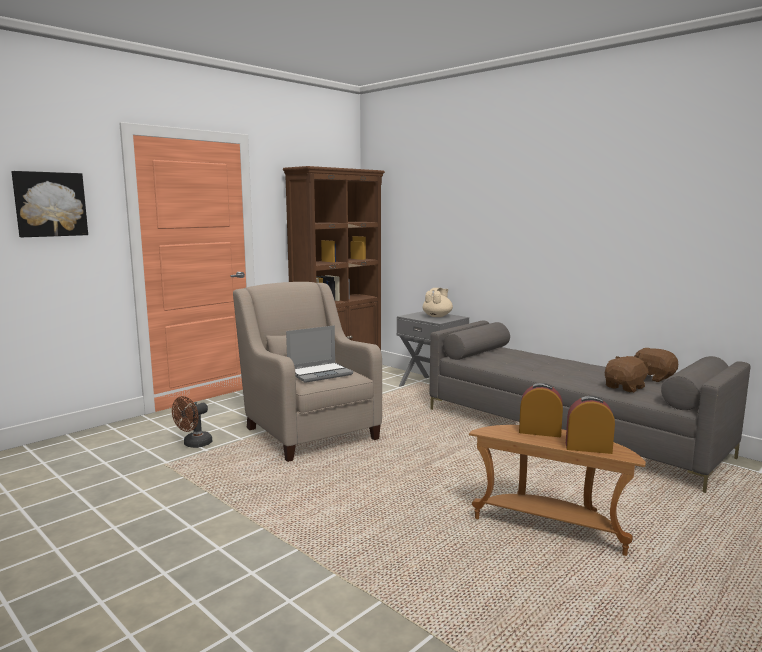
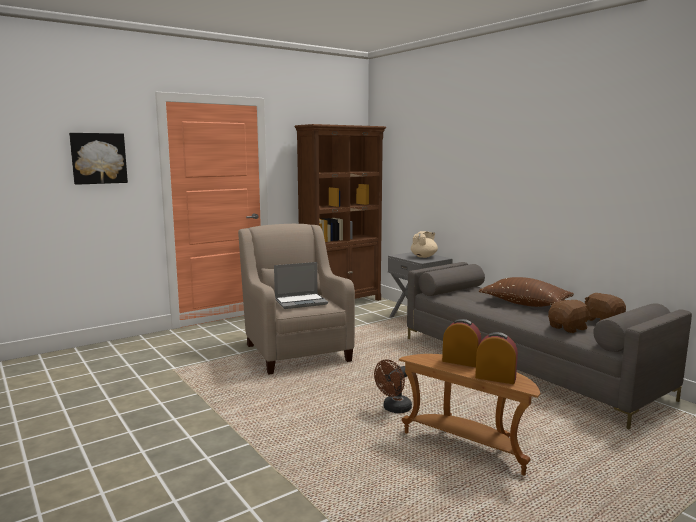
camera: 10 degrees right, 0 degrees up
brown fan [172,396,212,448] -> brown fan moved to [374,359,412,413]
none -> brown pillow [479,277,574,307]

